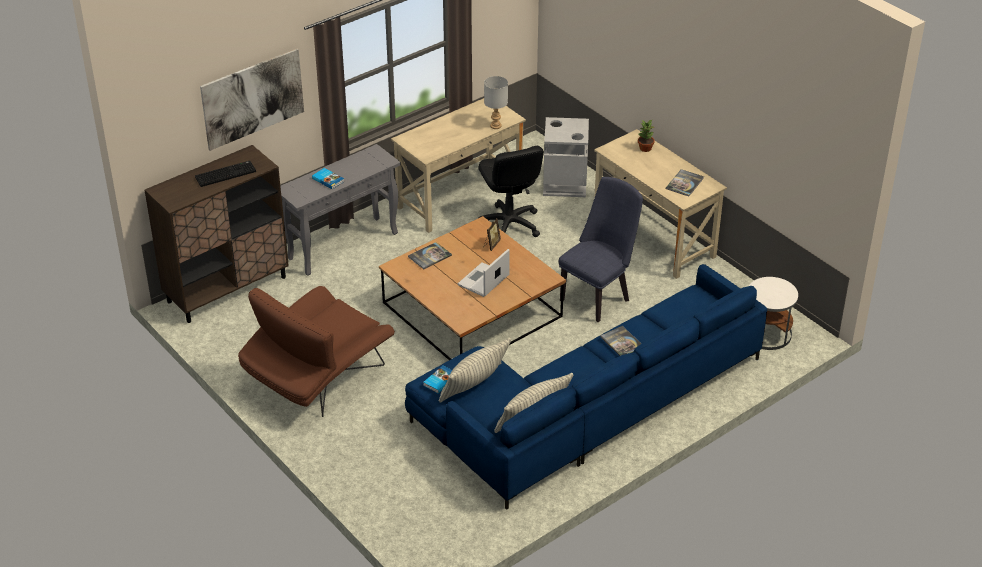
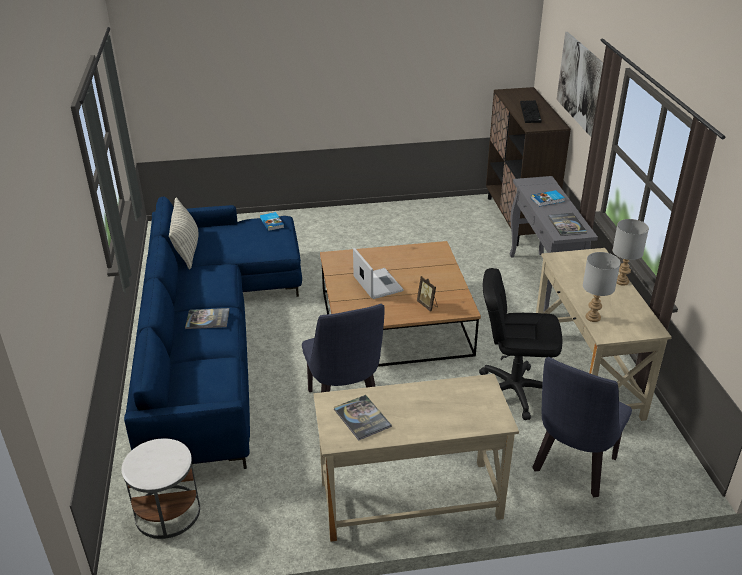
camera: 120 degrees right, 5 degrees down
brown armchair [238,286,395,417] -> none
book [408,242,452,269] -> book moved to [548,213,587,236]
pillow [438,338,511,403] -> none
grey trash can [543,117,589,197] -> blue chair [532,357,632,497]
potted plant [638,120,655,152] -> none
none -> grey table lamp [613,219,649,286]

